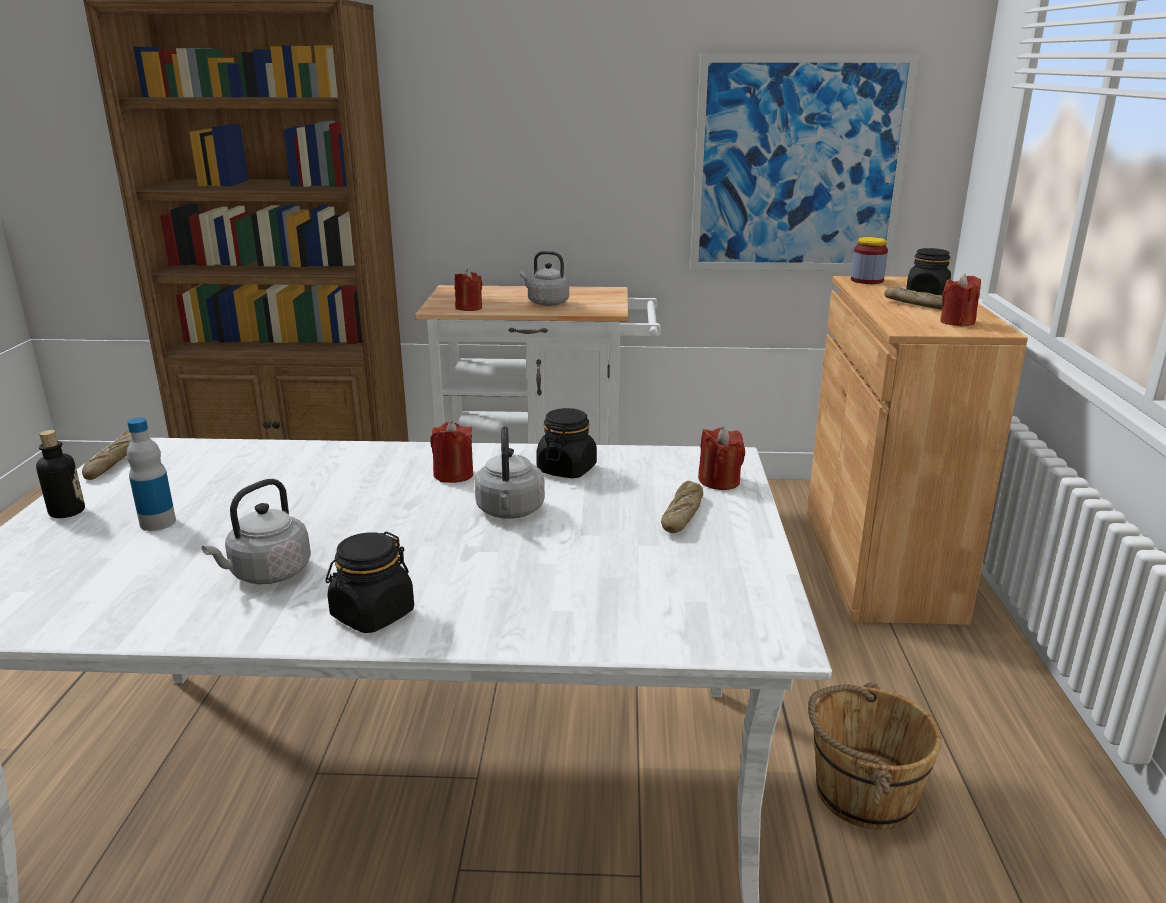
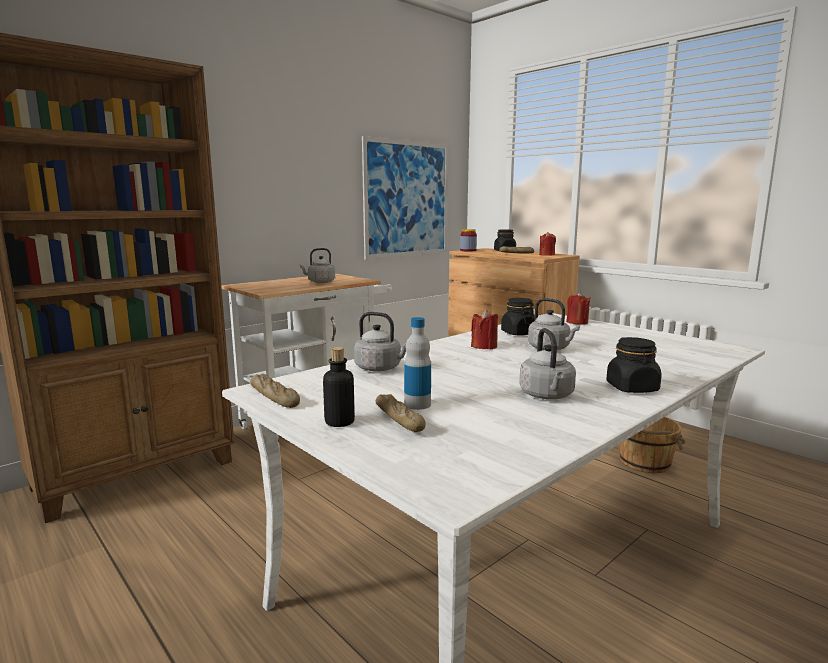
camera: 45 degrees left, 10 degrees down
red candle [455,269,483,311] -> none
bread [661,481,703,533] -> bread moved to [375,394,426,432]
none -> grey kettle [354,312,406,372]

